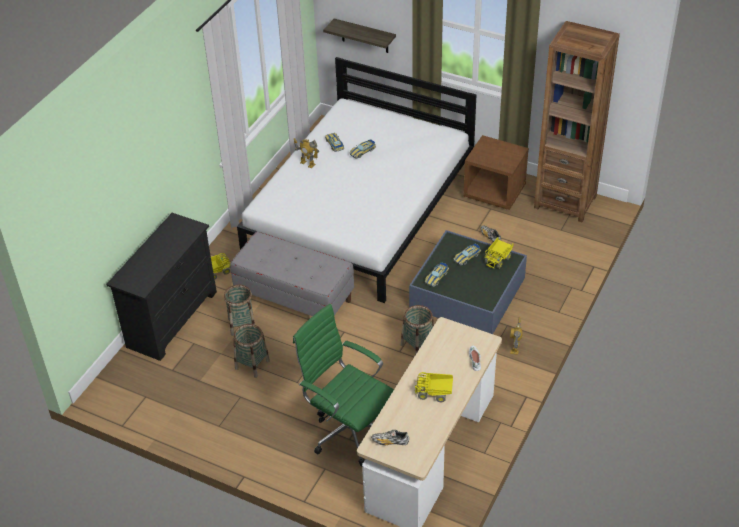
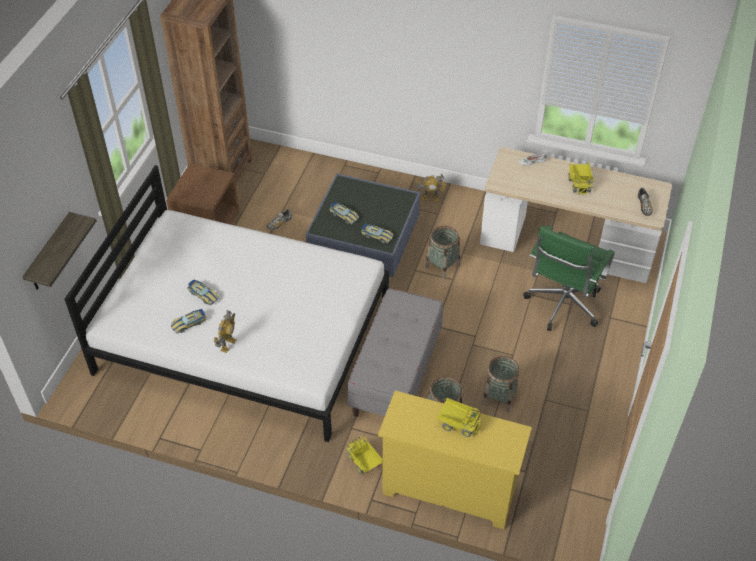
camera: 100 degrees left, 5 degrees up
black dresser [106,213,217,361] -> yellow dresser [378,391,532,529]
toy truck [484,238,513,269] -> toy truck moved to [437,398,481,437]

